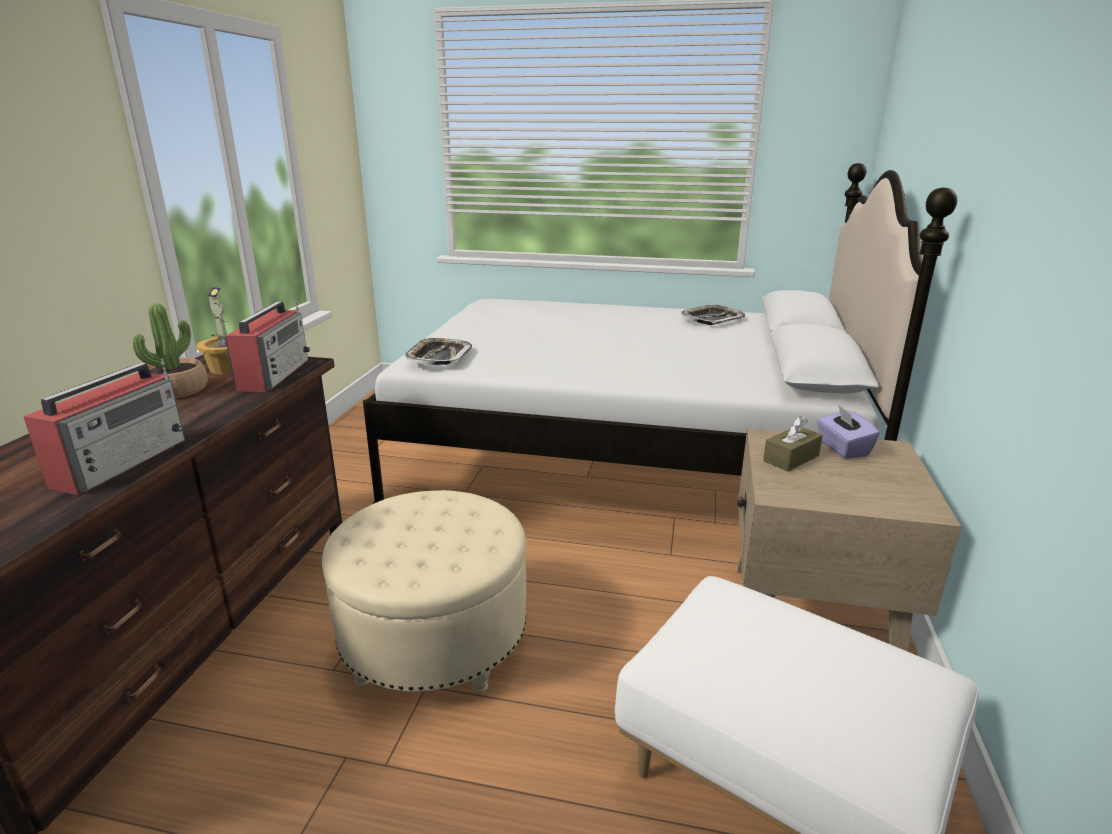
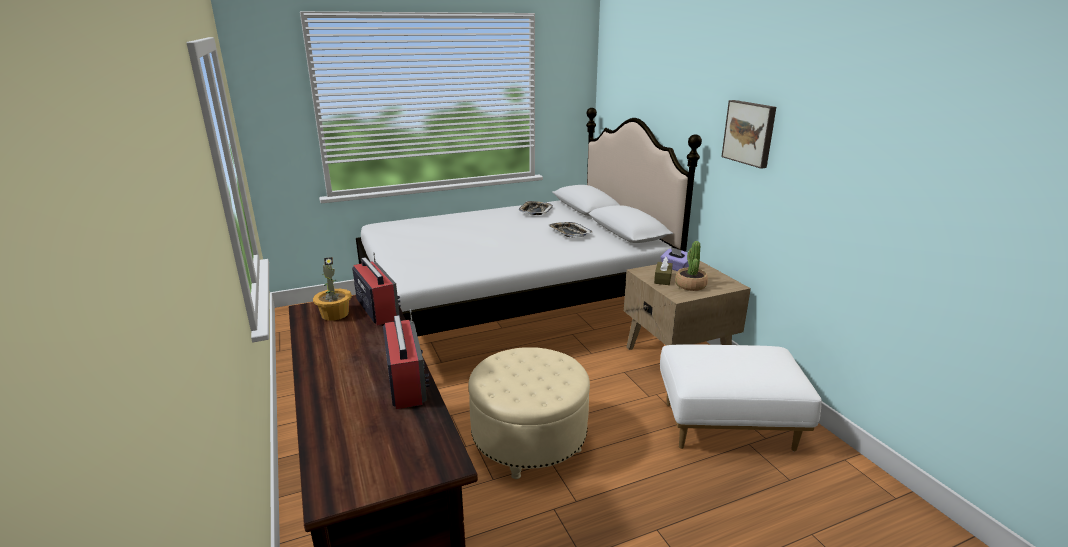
camera: 35 degrees left, 0 degrees up
potted plant [133,303,208,398] -> potted plant moved to [675,241,708,291]
tray [405,338,472,365] -> tray moved to [548,222,593,237]
none -> picture [721,100,776,169]

